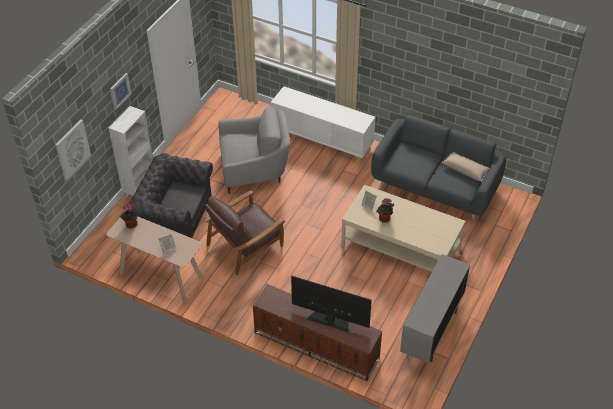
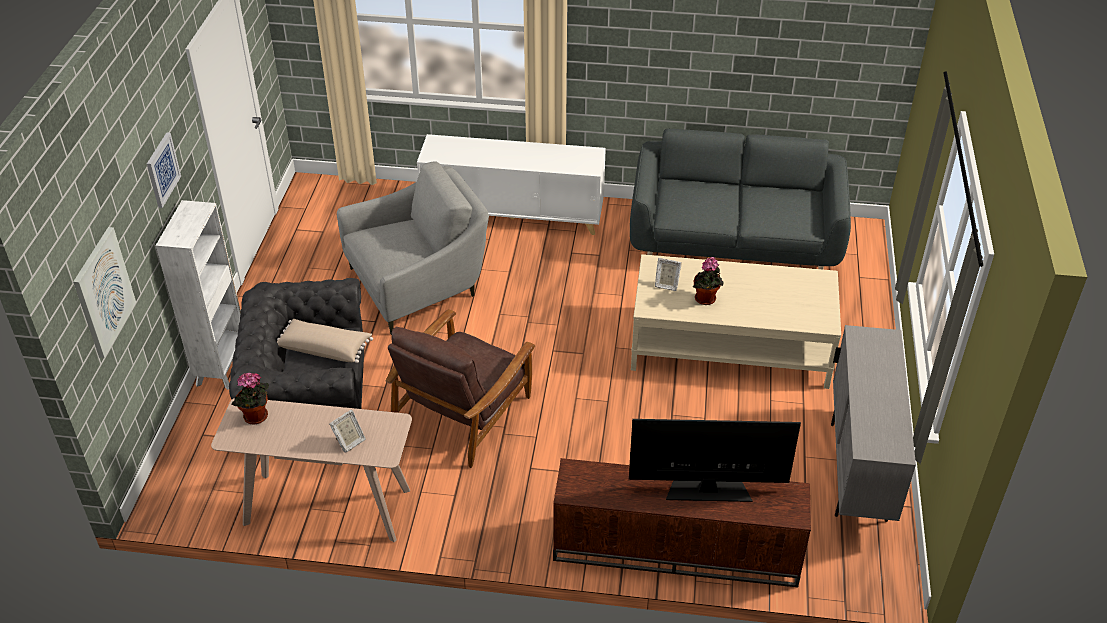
camera: 20 degrees left, 5 degrees down
beige pillow [442,152,489,182] -> beige pillow moved to [277,319,373,363]

